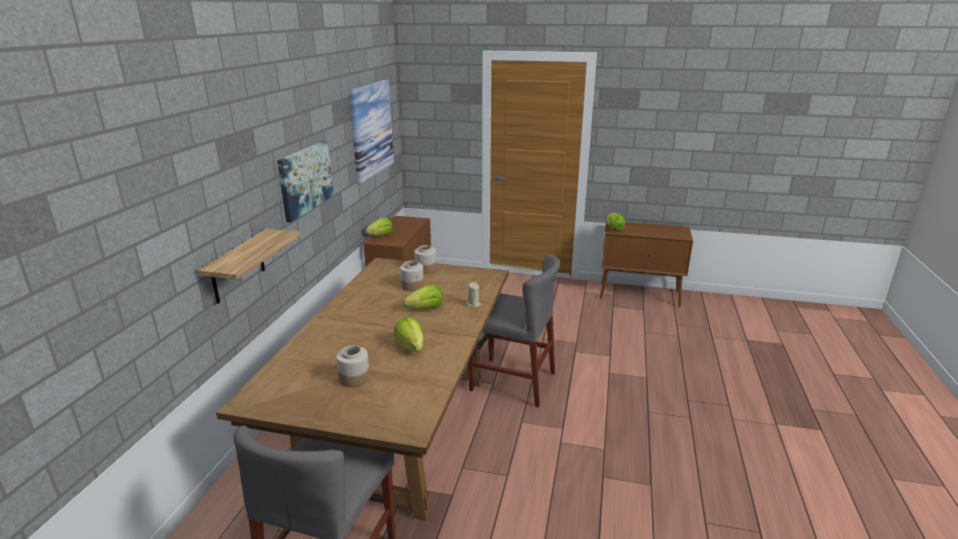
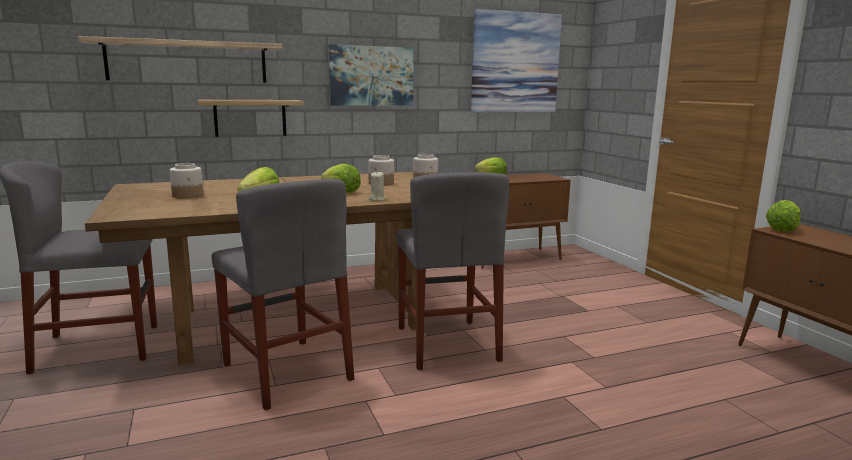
camera: 55 degrees right, 10 degrees down
none -> shelf [78,36,282,83]
none -> grey chair [211,179,354,411]

